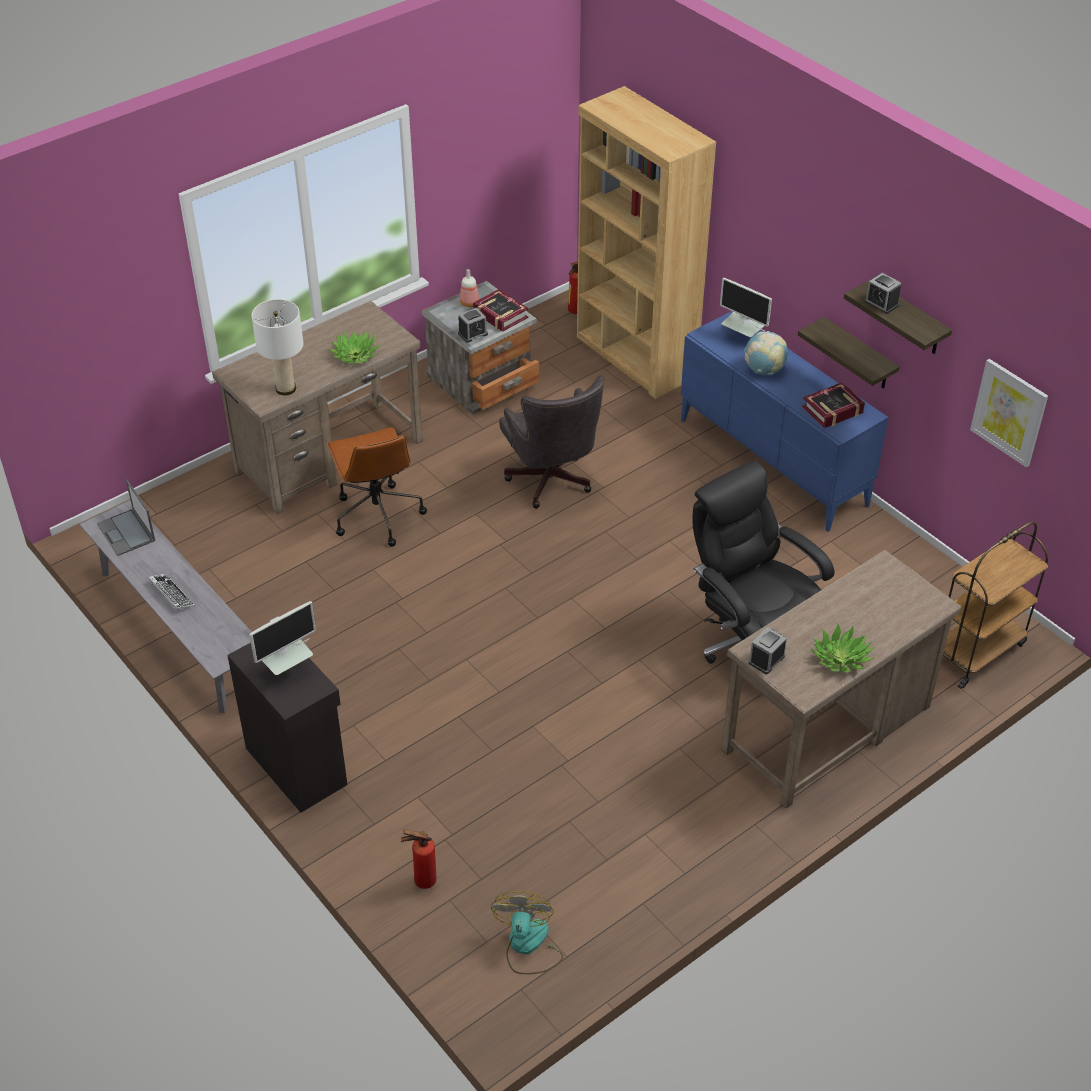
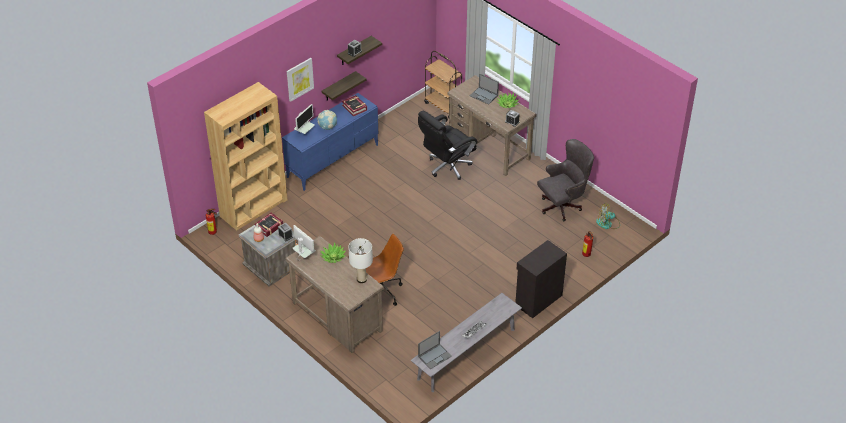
camera: 95 degrees left, 0 degrees up
monitor [249,601,316,675] -> monitor moved to [292,225,316,261]
grey office chair [499,375,604,508] -> grey office chair moved to [537,139,594,222]
picture [970,359,1048,468] -> picture moved to [287,58,314,102]
none -> laptop [470,73,499,105]

